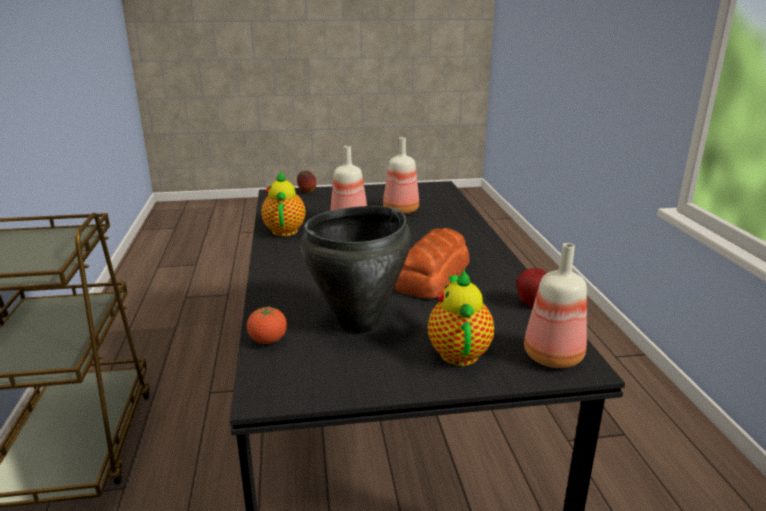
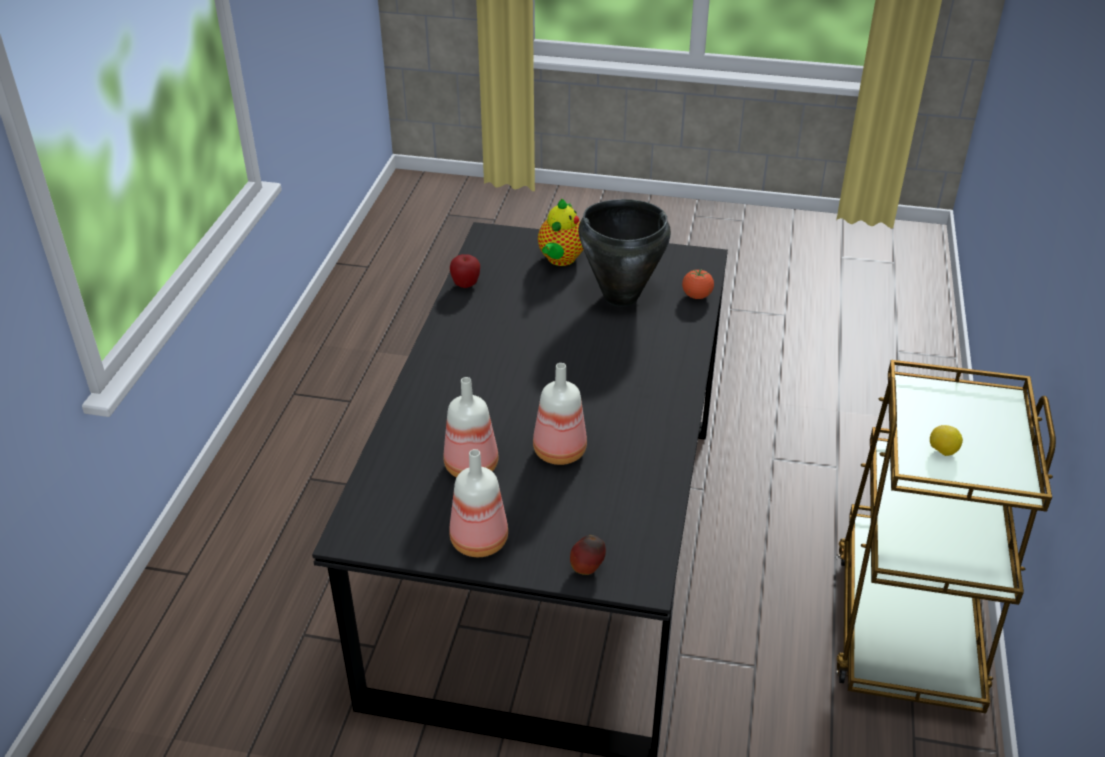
camera: 160 degrees left, 15 degrees up
teapot [261,171,306,236] -> none
bread [394,228,470,299] -> none
bottle [524,243,587,368] -> bottle moved to [449,449,508,557]
none -> lemon [930,425,963,456]

